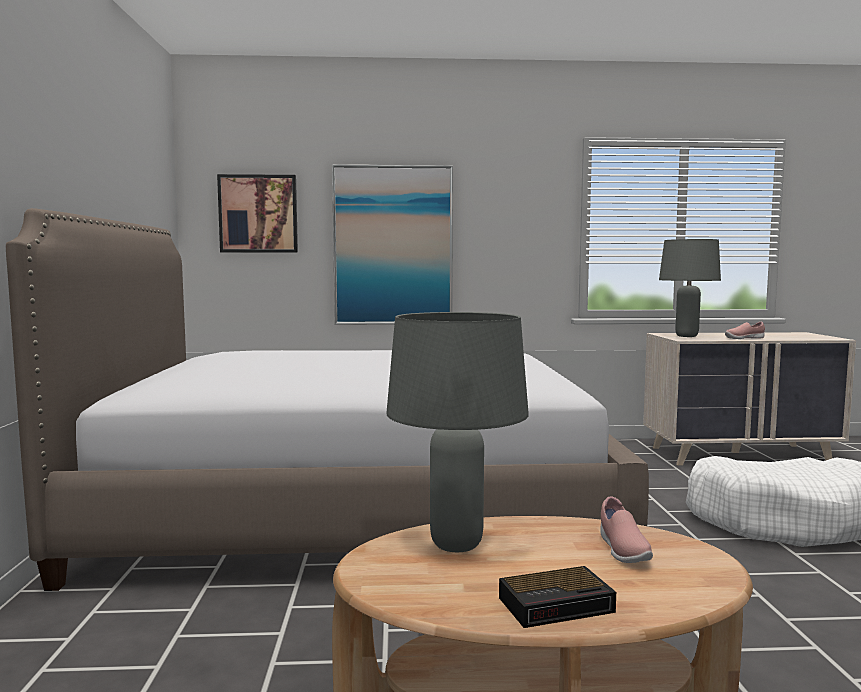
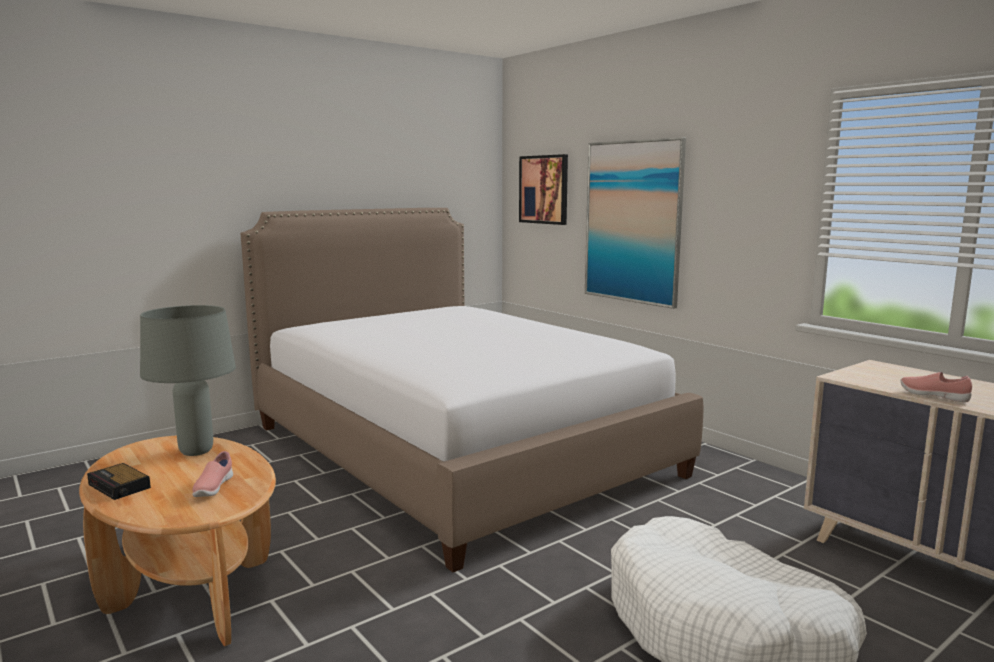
camera: 55 degrees right, 5 degrees up
pink shoe [600,496,653,563] -> pink shoe turned 45 degrees counterclockwise [192,451,233,497]
grey table lamp [659,239,721,337] -> none

